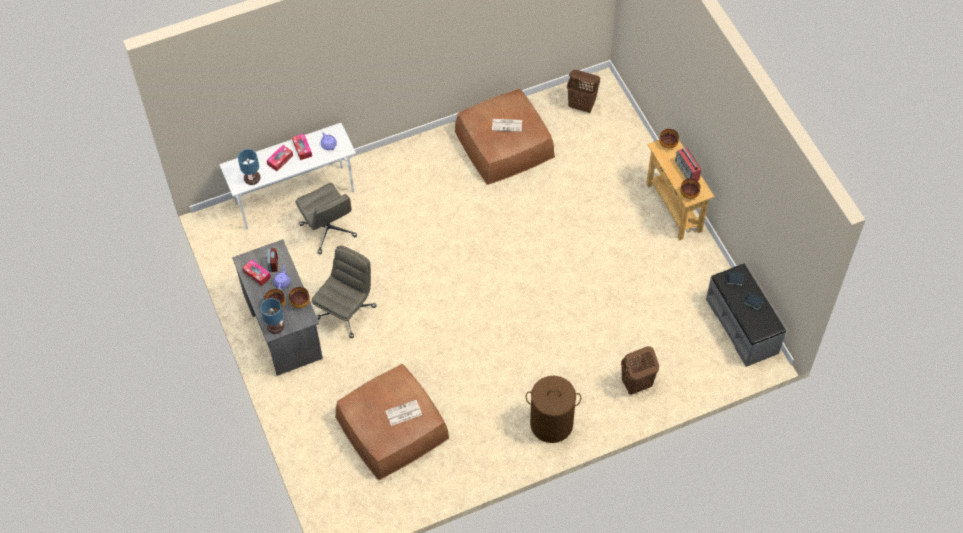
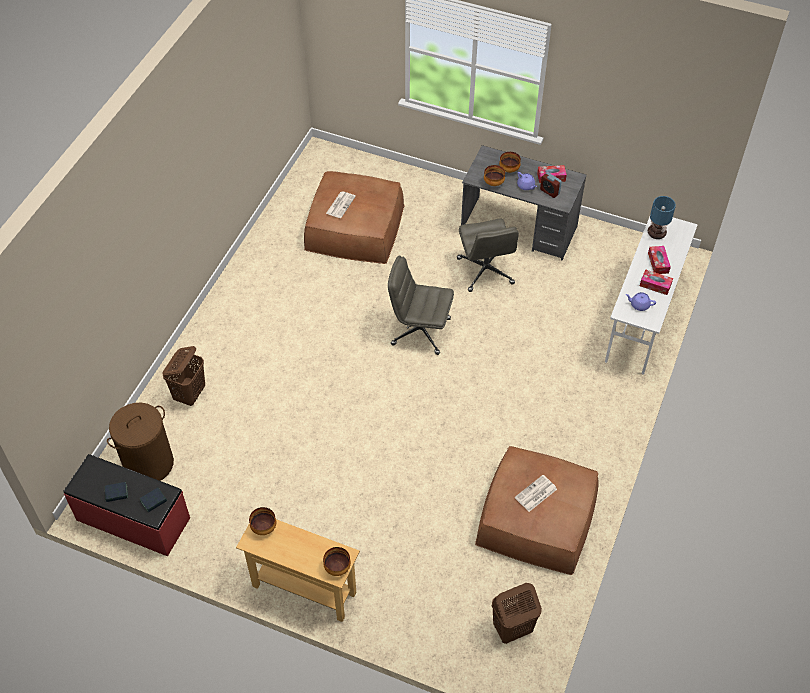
camera: 135 degrees right, 5 degrees down
table lamp [260,298,285,334] -> none
grey office chair [295,183,357,254] -> grey office chair moved to [388,256,454,355]
brown laundry basket [526,376,581,443] -> brown laundry basket moved to [107,402,174,481]
radio [675,147,702,181] -> none
grey bench [706,263,786,367] -> red bench [63,454,190,556]

